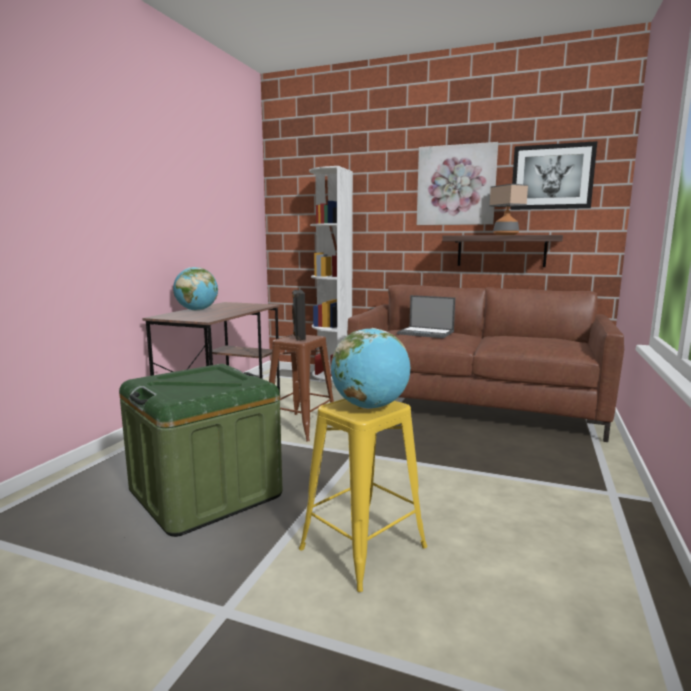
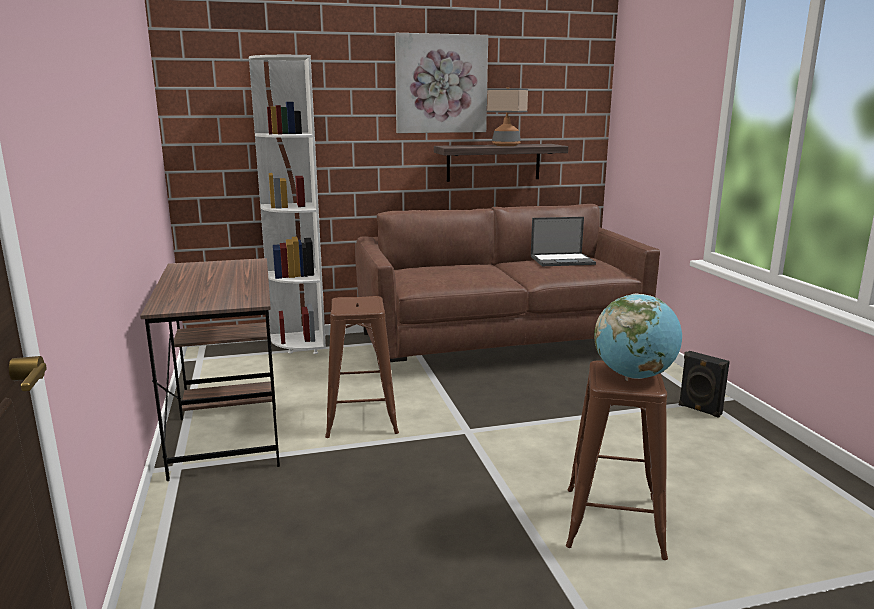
camera: 35 degrees left, 5 degrees up
green storage box [119,364,282,537] -> none
globe [173,267,218,311] -> none
black speaker [292,290,306,341] -> black speaker moved to [679,351,730,418]
yellow stool [299,399,427,592] -> brown stool [566,361,668,560]
laptop [397,295,455,338] -> laptop moved to [531,217,596,266]
picture [510,141,597,210] -> none

